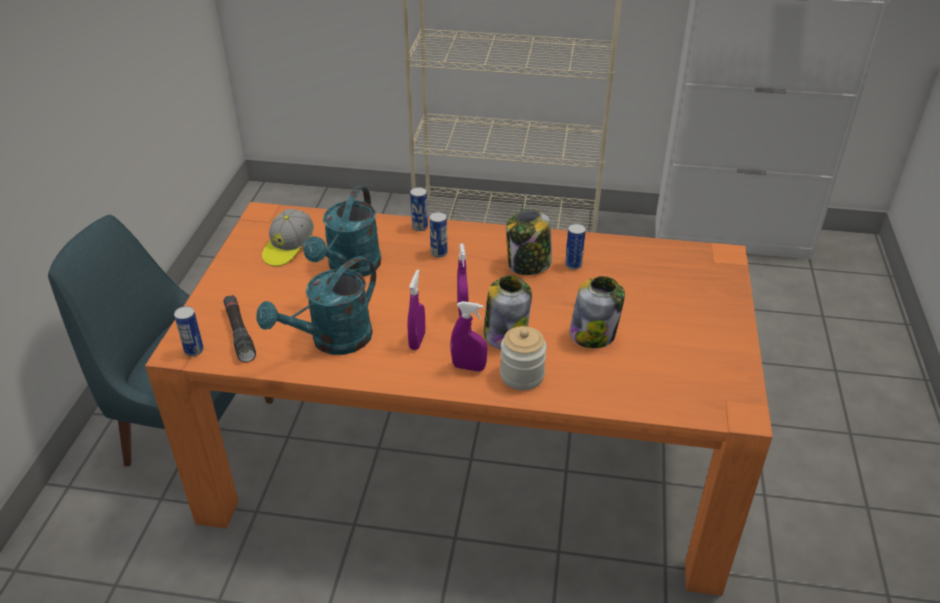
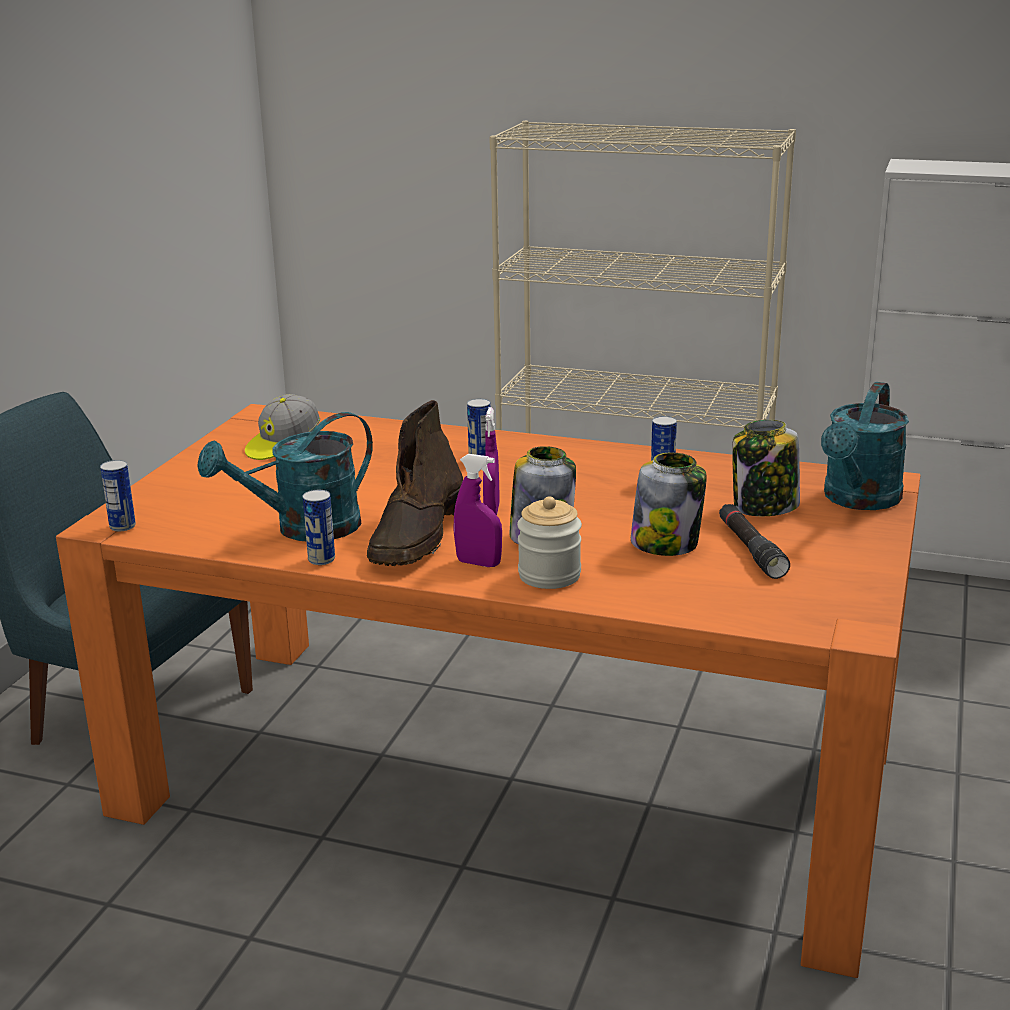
camera: 10 degrees right, 15 degrees down
black flashlight [223,295,256,362] -> black flashlight moved to [719,504,790,579]
turquoise watering can [303,186,381,277] -> turquoise watering can moved to [821,382,909,510]
purple spray bottle [408,270,425,350] -> brown boot [367,400,463,566]
can [410,187,428,231] -> can moved to [303,490,335,565]
jar [506,209,552,275] -> jar moved to [732,420,800,516]

